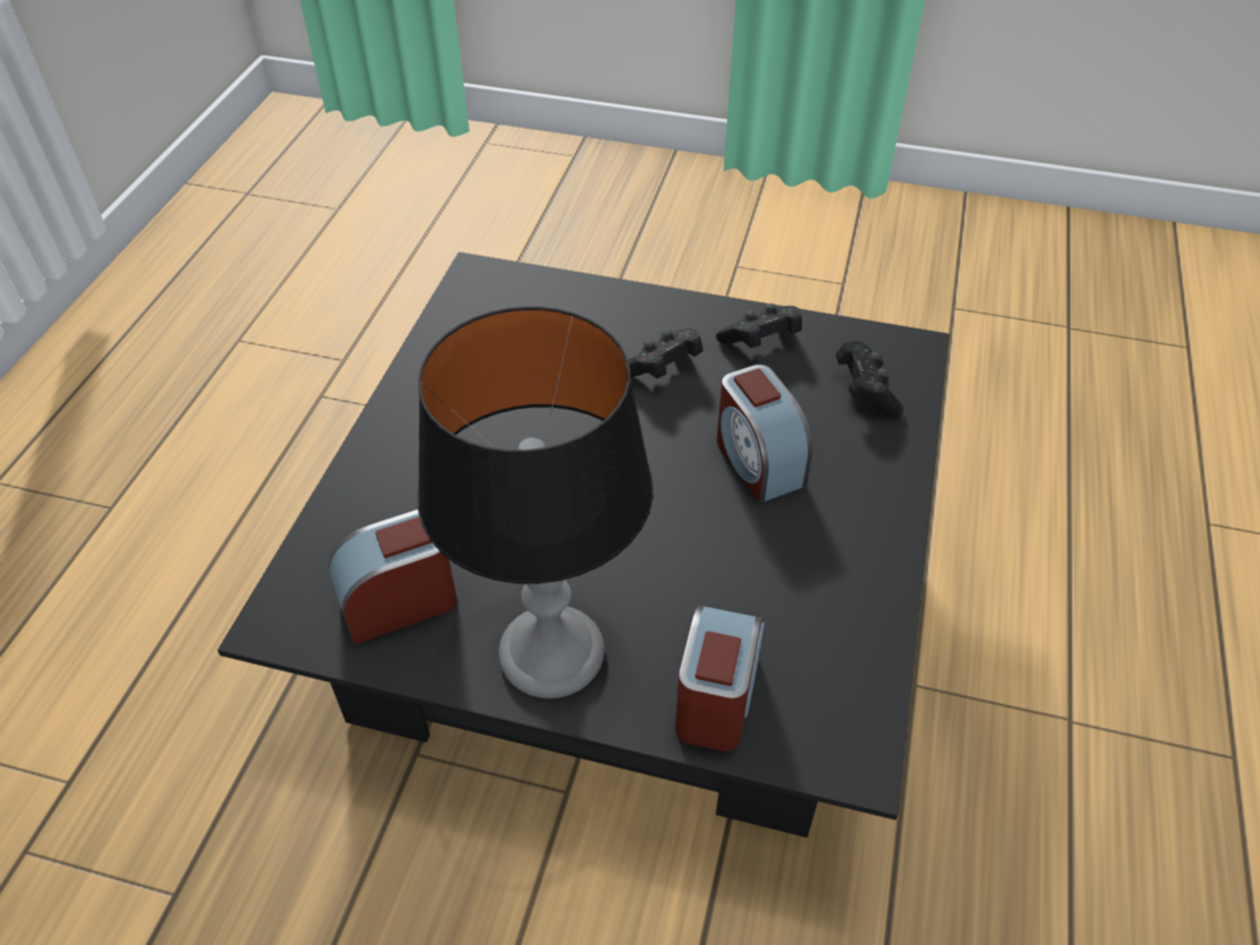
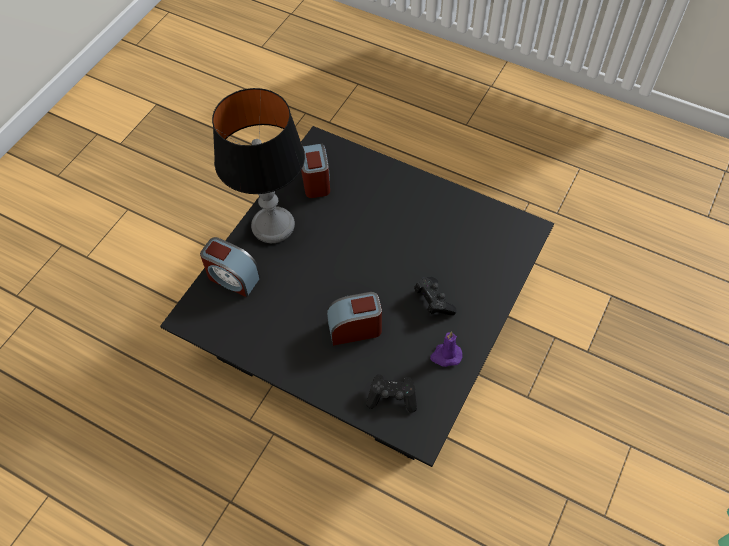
camera: 105 degrees right, 10 degrees up
black game controller [716,303,802,348] -> purple candle [430,331,463,367]

